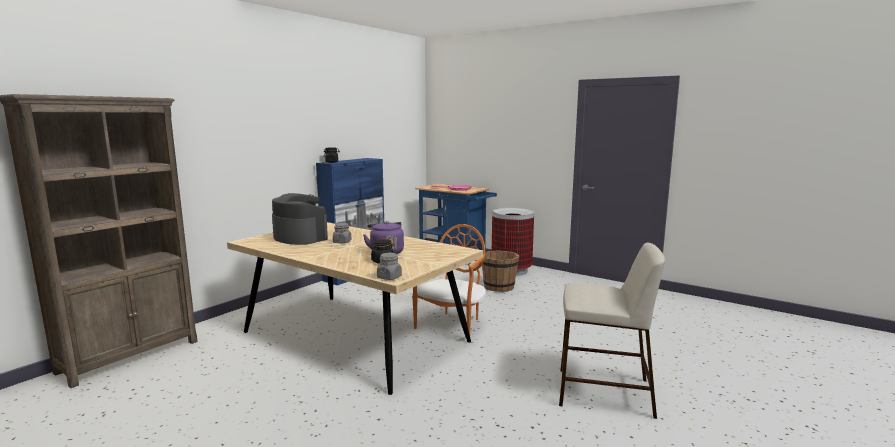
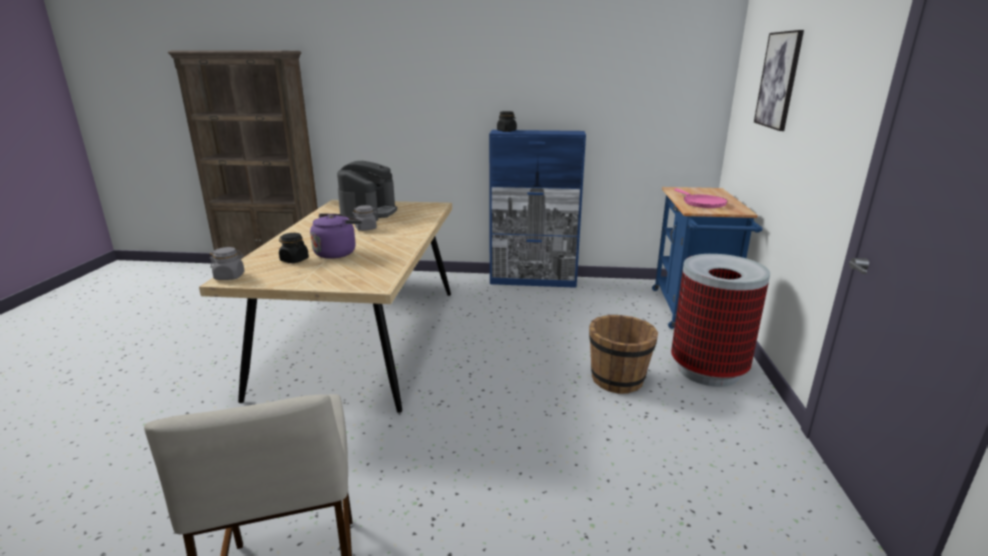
camera: 60 degrees right, 10 degrees up
orange chair [412,224,486,334] -> none
none -> picture [754,30,804,131]

